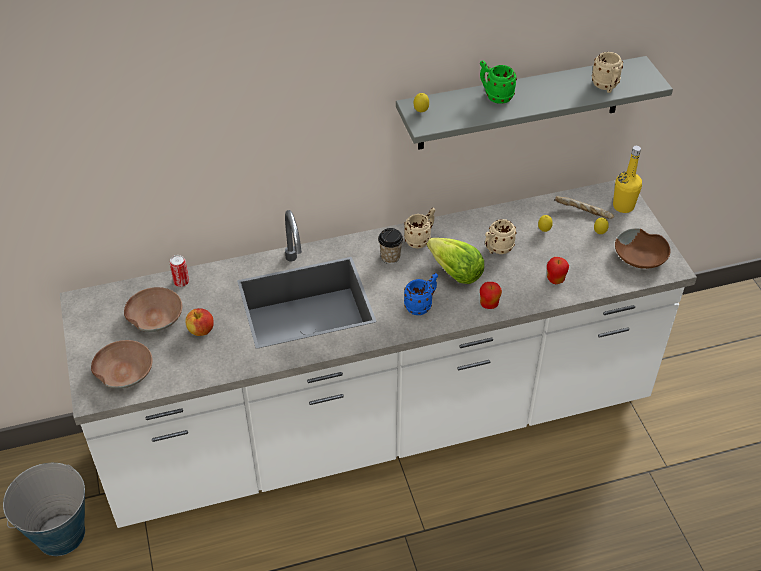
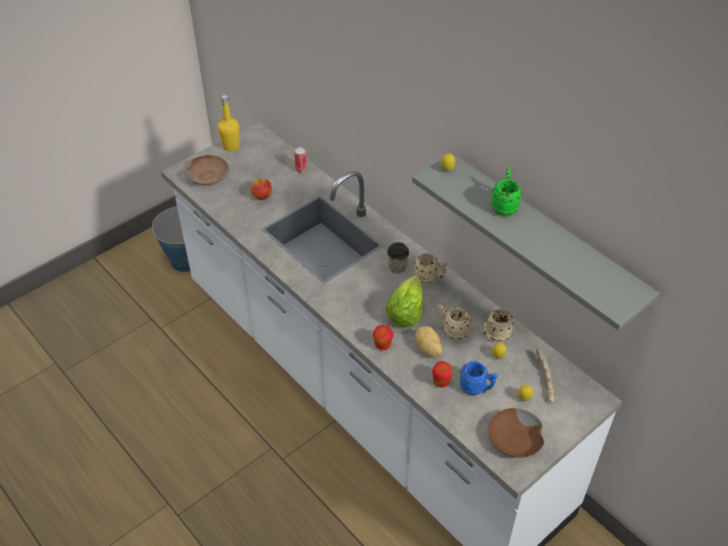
camera: 65 degrees right, 0 degrees up
brown bowl [124,287,182,332] -> none
blue mug [404,273,438,315] -> blue mug moved to [459,361,498,395]
beige mug [592,52,623,93] -> beige mug moved to [483,309,514,342]
yellow bottle [613,146,642,213] -> yellow bottle moved to [218,95,240,152]
none -> potato [415,326,442,358]

